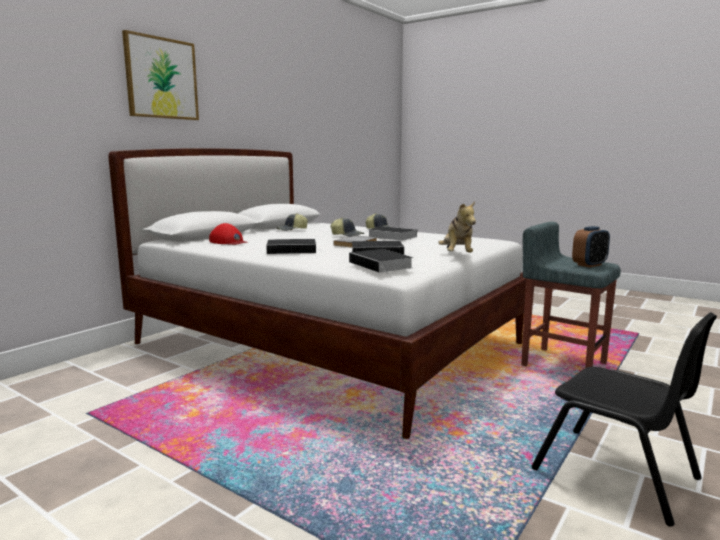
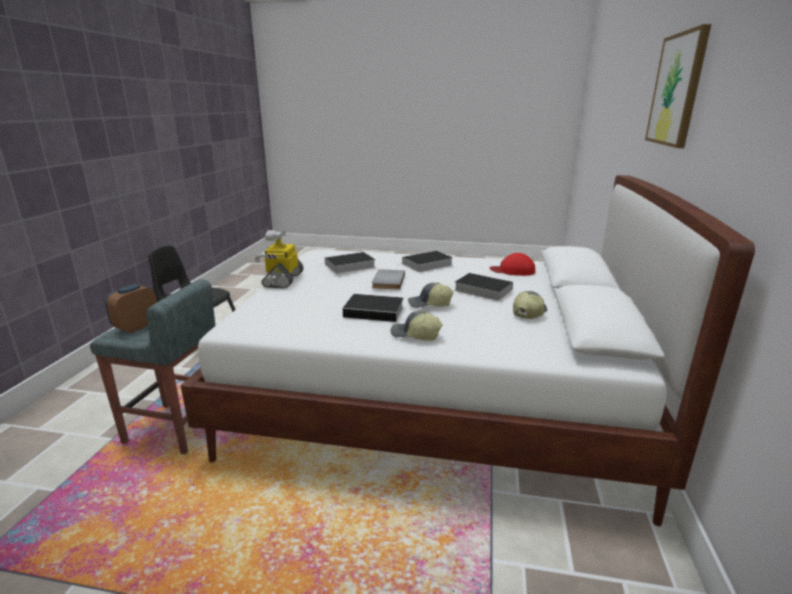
camera: 155 degrees right, 10 degrees up
book [349,249,413,274] -> book moved to [454,273,513,301]
plush toy [438,201,476,253] -> toy robot [255,230,304,288]

